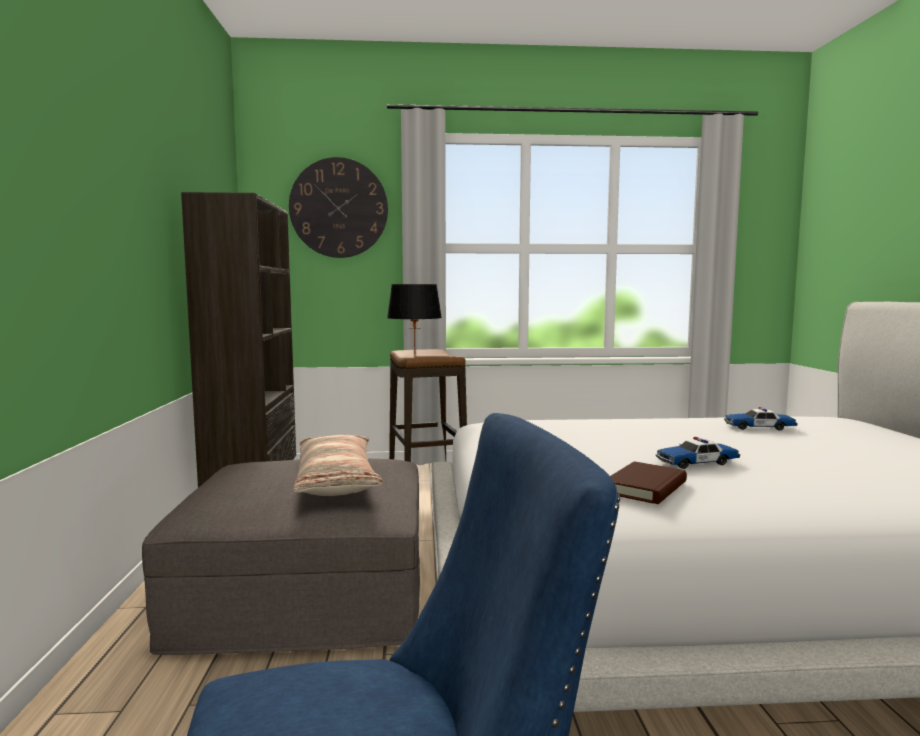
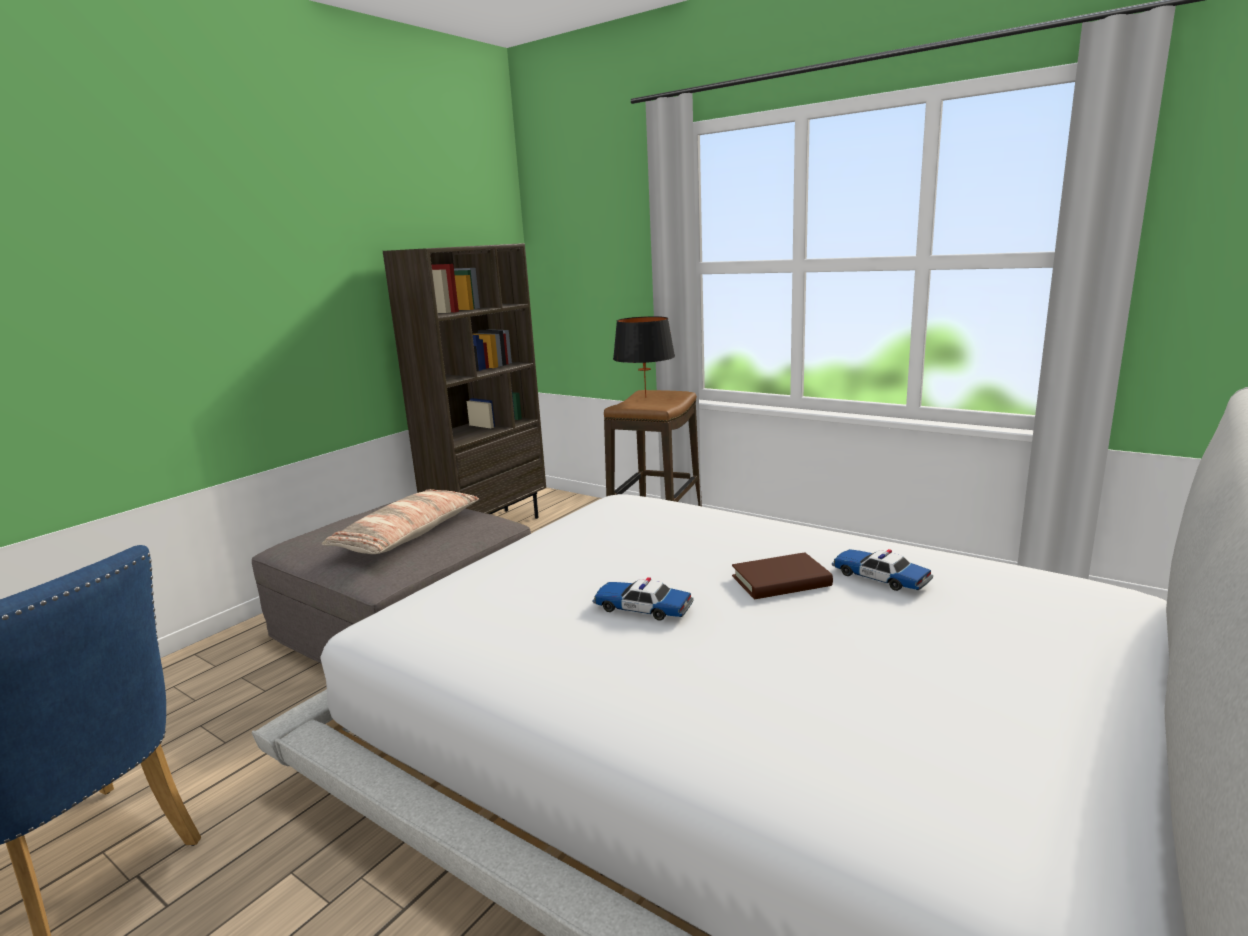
camera: 40 degrees right, 10 degrees up
wall clock [289,157,388,258] -> none
brown book [610,461,687,504] -> brown book moved to [732,552,833,599]

